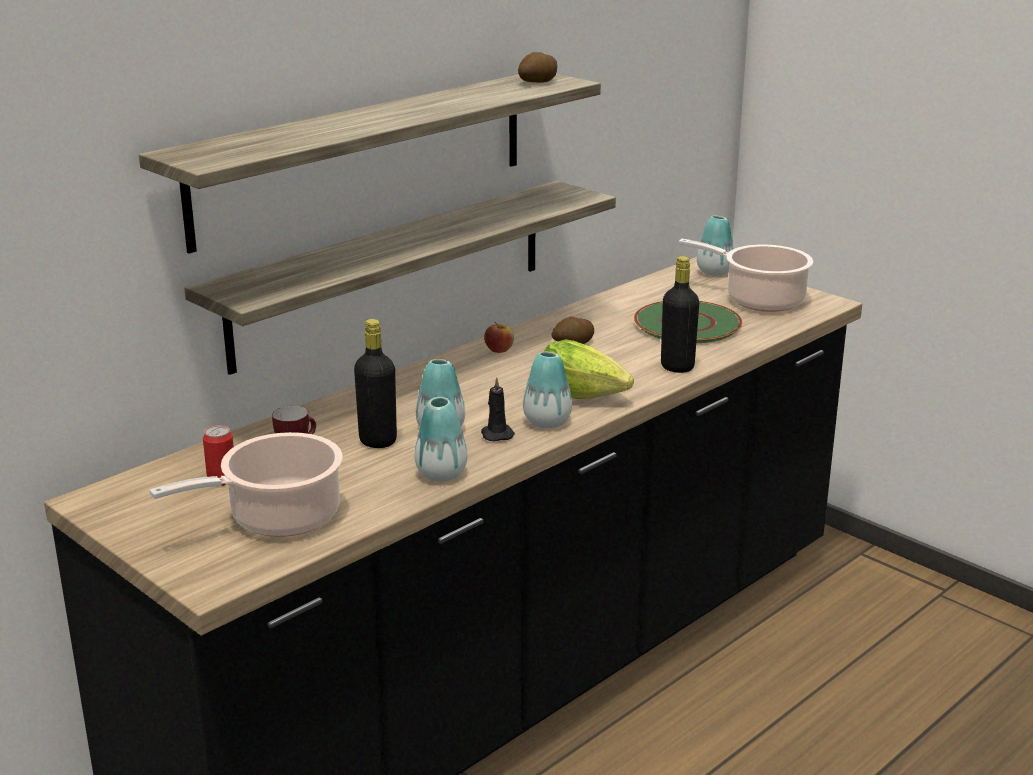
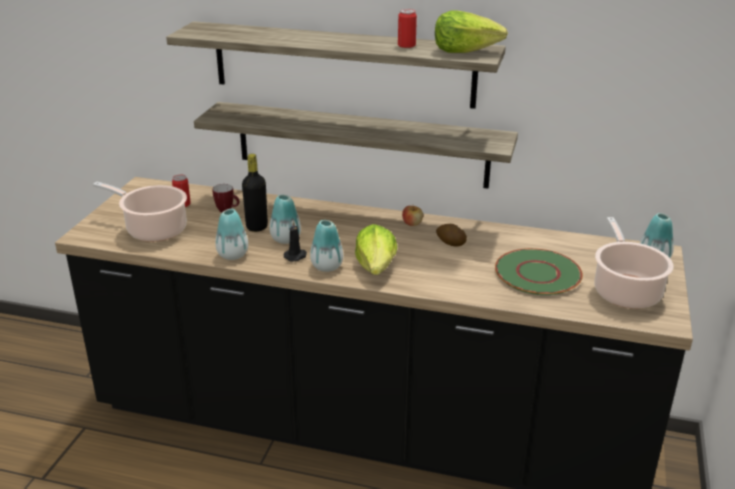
camera: 60 degrees right, 5 degrees up
potato [518,52,557,83] -> lettuce [435,11,508,53]
black bottle [661,256,699,373] -> none
none -> can [398,9,417,48]

